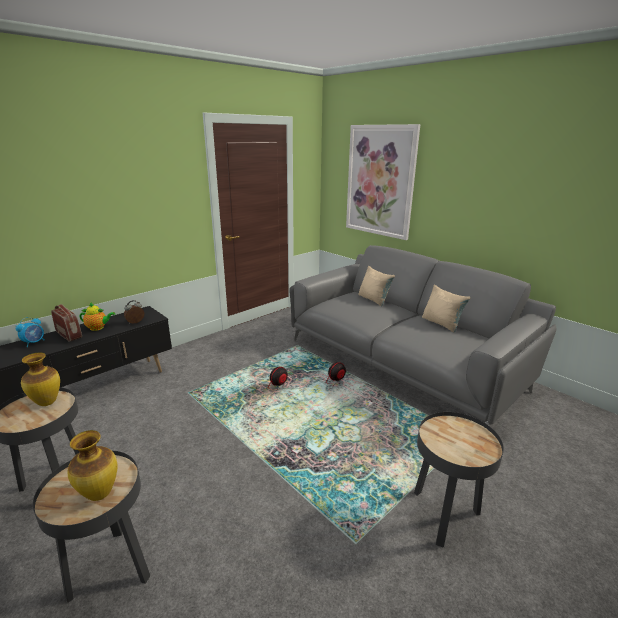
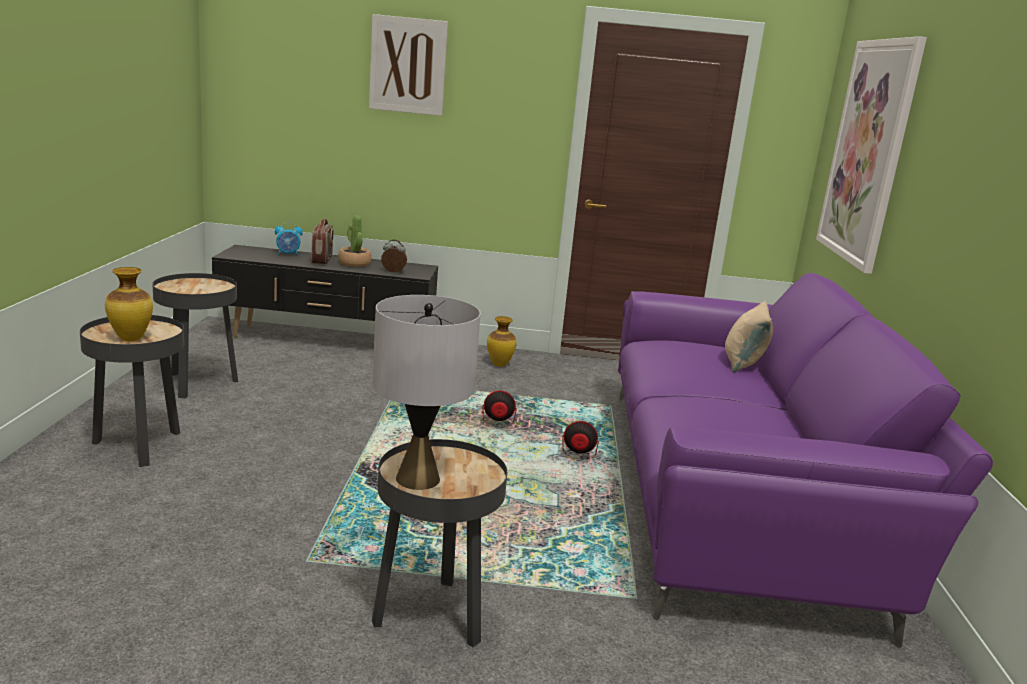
camera: 45 degrees right, 5 degrees down
vase [21,353,60,406] -> vase moved to [487,316,517,367]
teapot [79,302,115,331] -> potted plant [338,215,371,267]
grey sofa [289,245,557,425] -> purple sofa [618,273,993,648]
beige pillow [422,285,470,333] -> none
none -> picture [369,14,448,116]
none -> grey table lamp [372,295,481,490]

